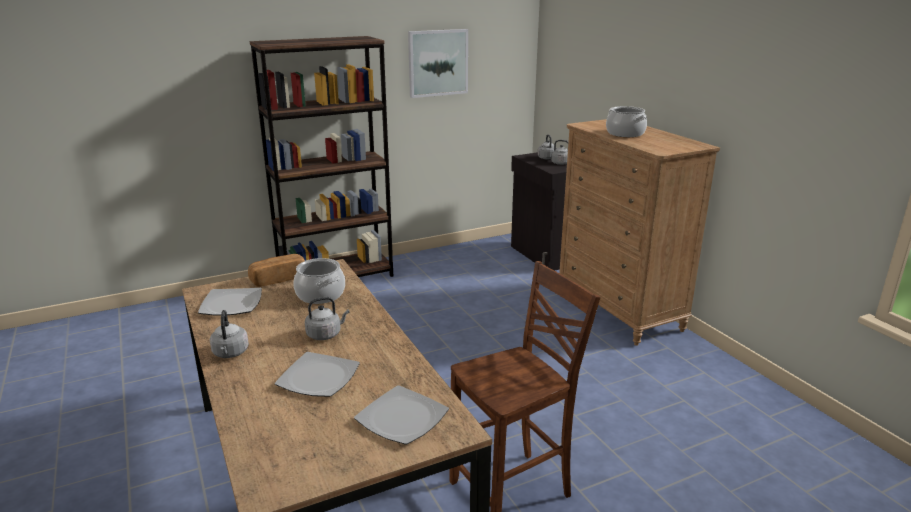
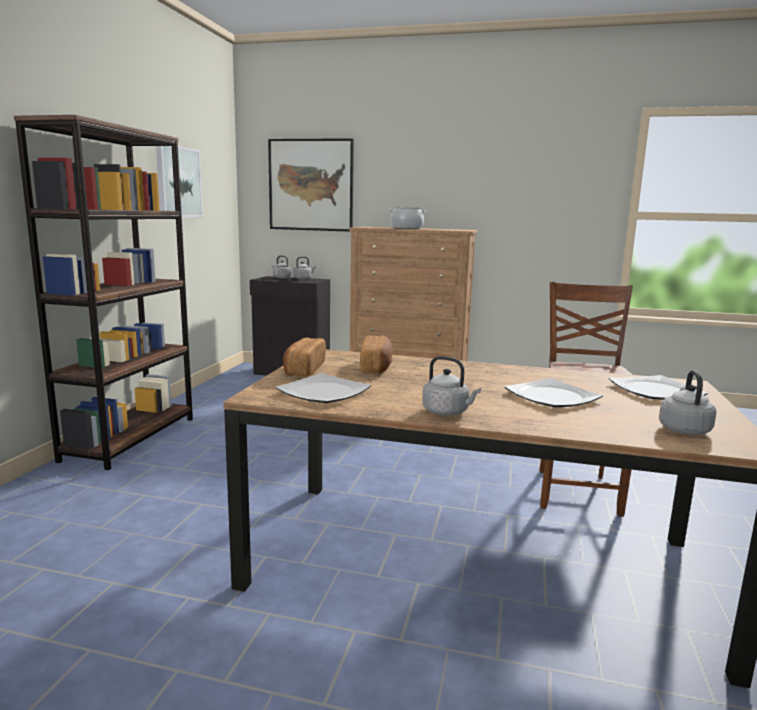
camera: 50 degrees left, 10 degrees down
cooking pot [293,258,345,304] -> bread [360,336,392,374]
grey kettle [305,297,349,340] -> grey kettle moved to [659,370,716,435]
none -> picture [268,138,354,232]

